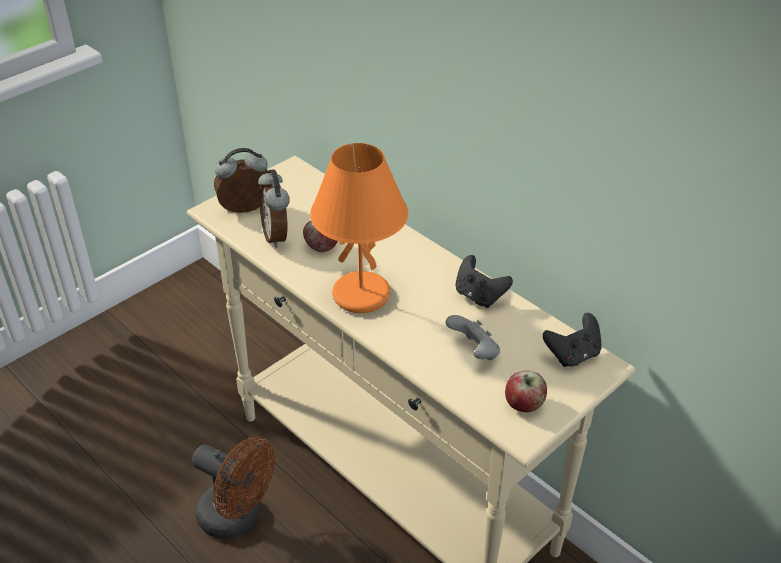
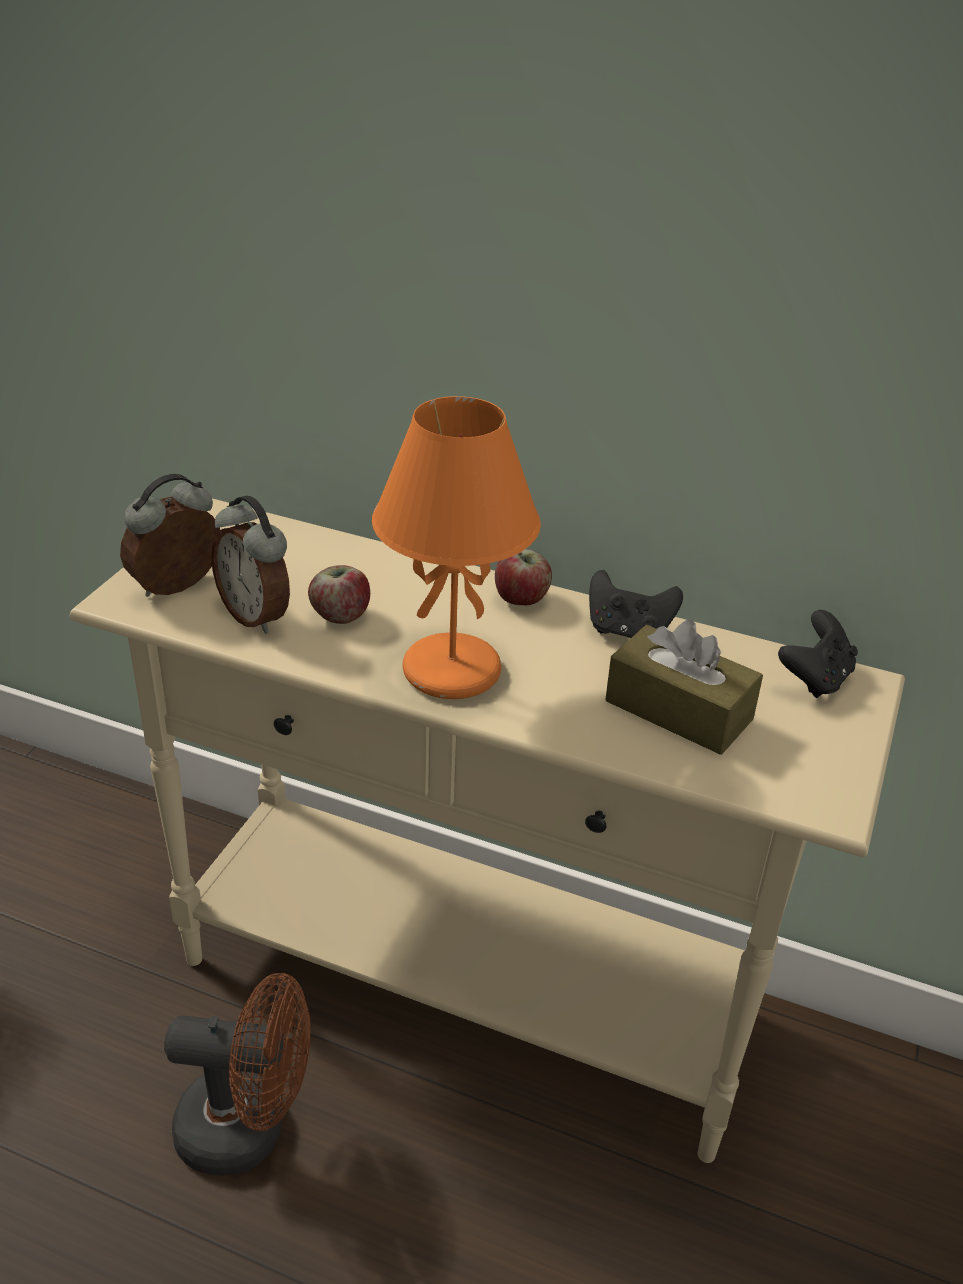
camera: 25 degrees left, 5 degrees down
grey game controller [446,315,500,360] -> brown tissue box [605,620,763,755]
apple [505,371,547,412] -> apple moved to [495,549,552,605]

